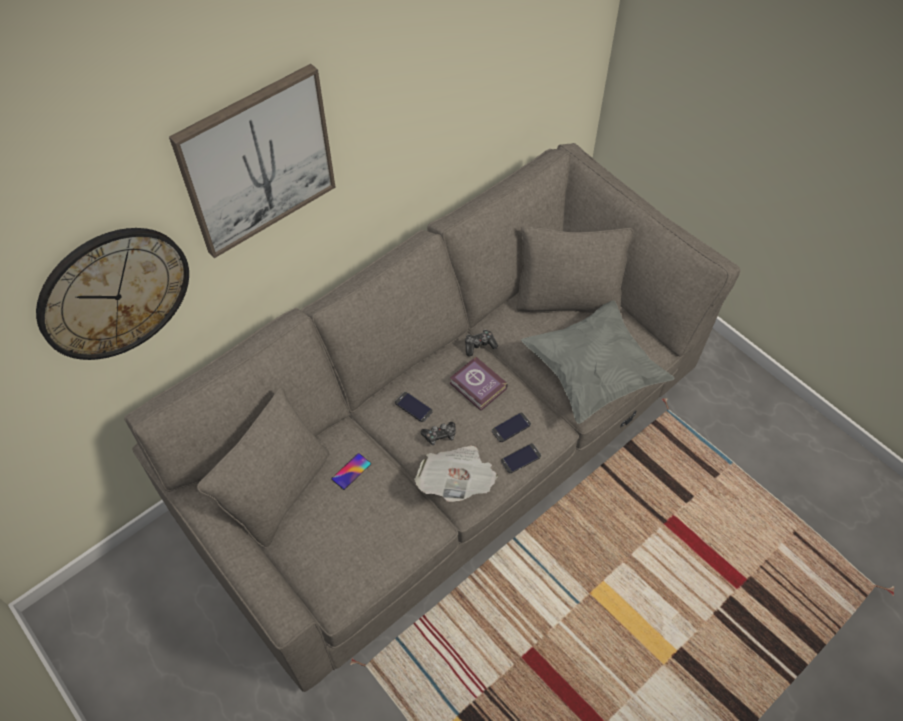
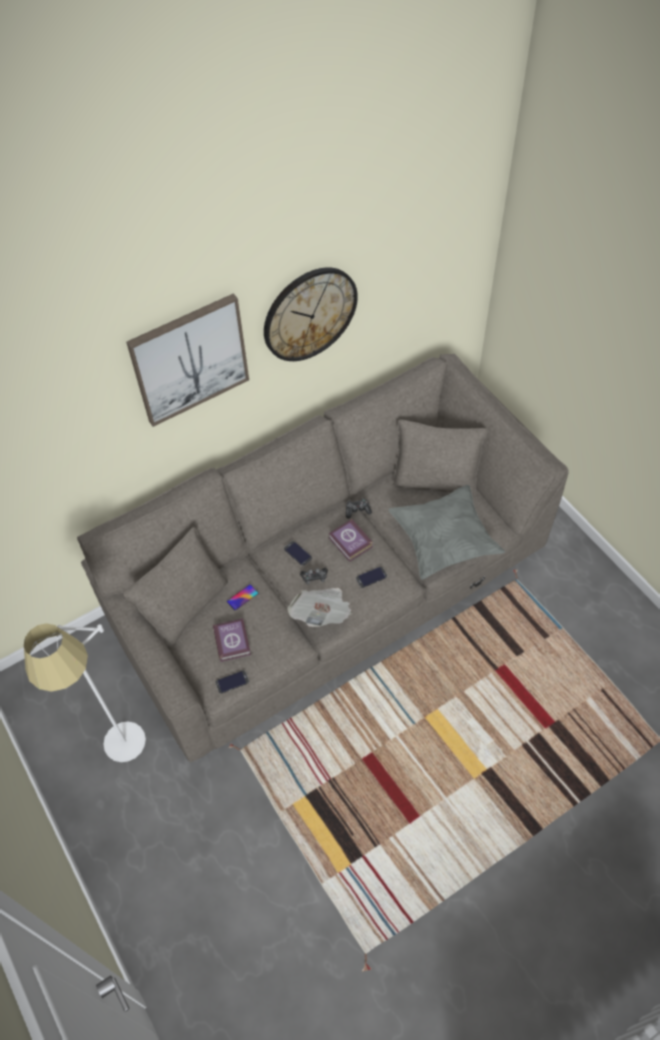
camera: 10 degrees right, 0 degrees up
wall clock [36,228,189,360] -> wall clock moved to [264,267,358,361]
phone [501,444,541,473] -> phone moved to [215,670,249,694]
none -> white floor lamp [24,623,146,762]
none -> book [213,618,251,662]

